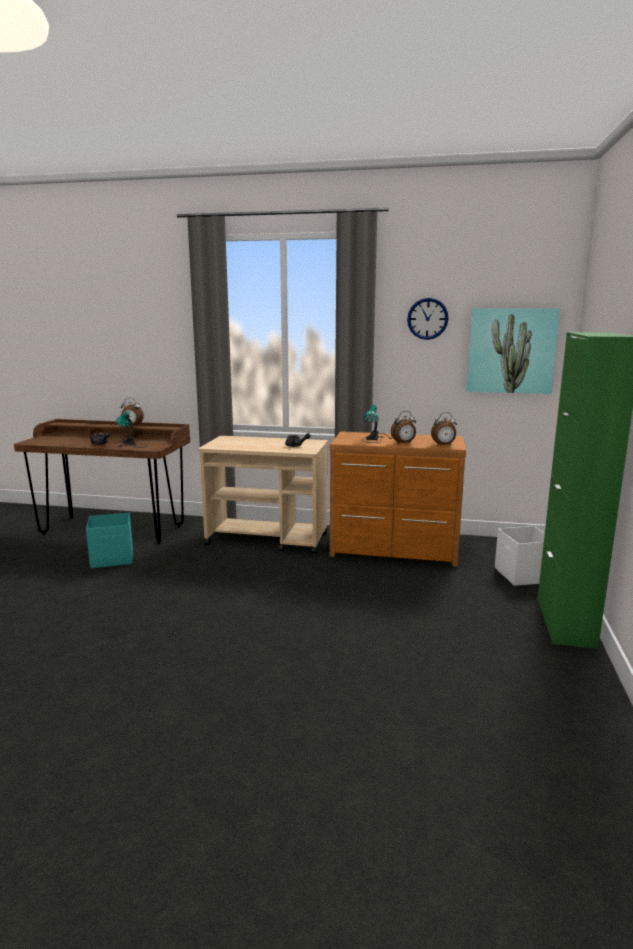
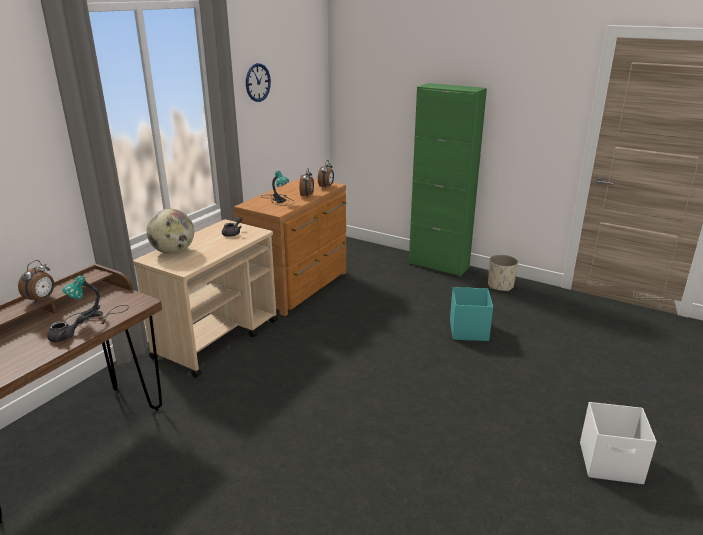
camera: 70 degrees left, 10 degrees up
turquoise storage box [86,513,133,568] -> turquoise storage box moved to [450,287,493,341]
picture [466,308,561,394] -> none
white storage box [495,526,545,586] -> white storage box moved to [580,402,657,484]
none -> globe [147,209,194,254]
none -> beige planter [488,255,518,291]

